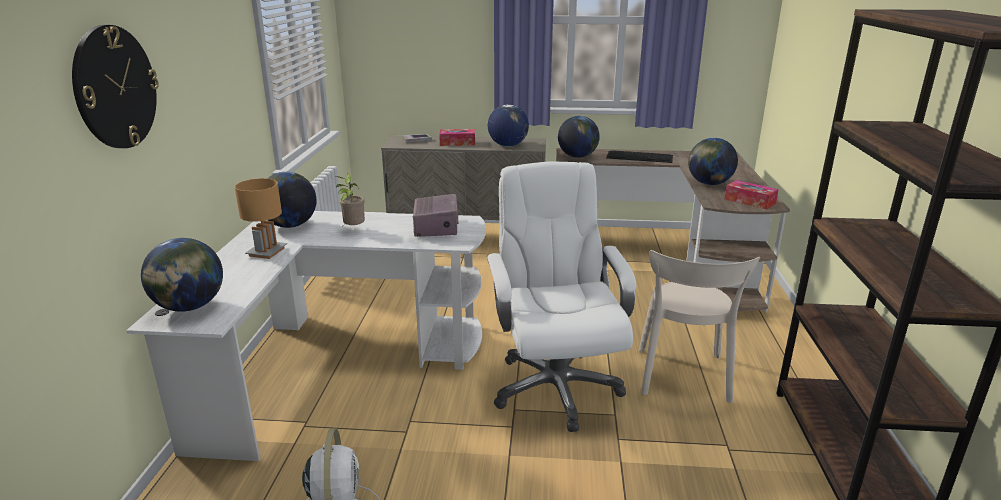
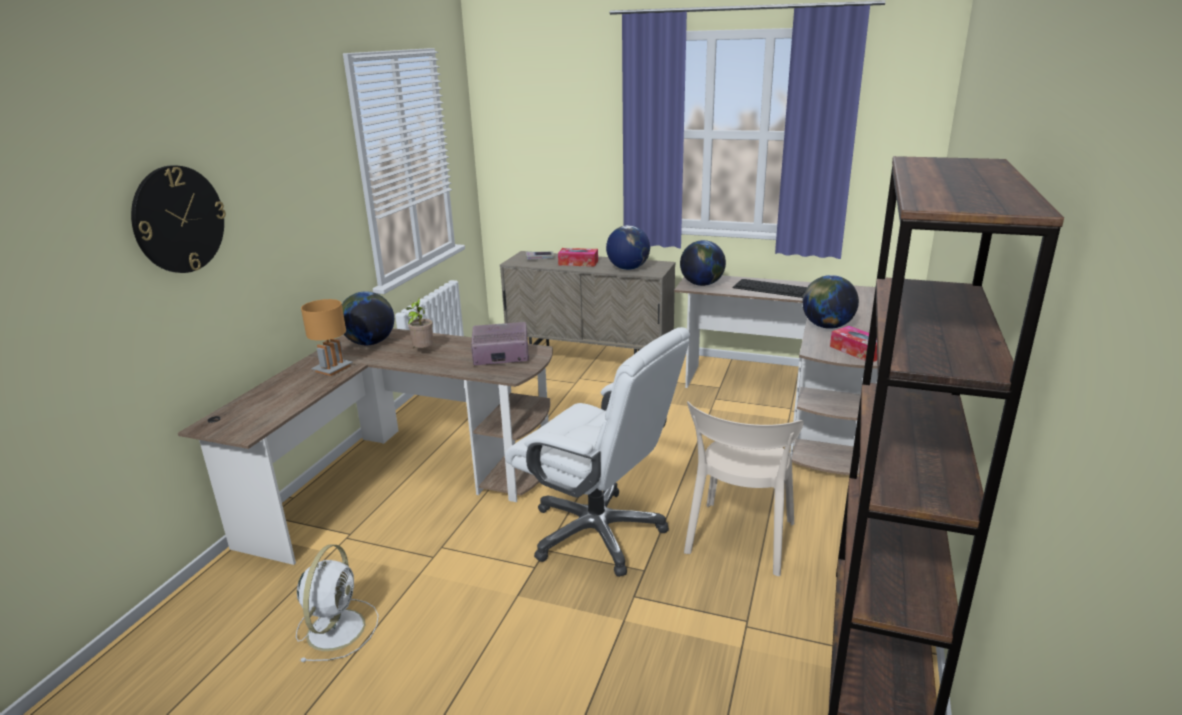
camera: 15 degrees right, 0 degrees up
white desk [126,211,486,461] -> brown desk [178,328,553,565]
globe [141,238,223,312] -> none
radio [413,194,458,237] -> radio turned 105 degrees counterclockwise [471,322,529,365]
white office chair [487,162,636,432] -> white office chair turned 120 degrees clockwise [505,327,690,577]

